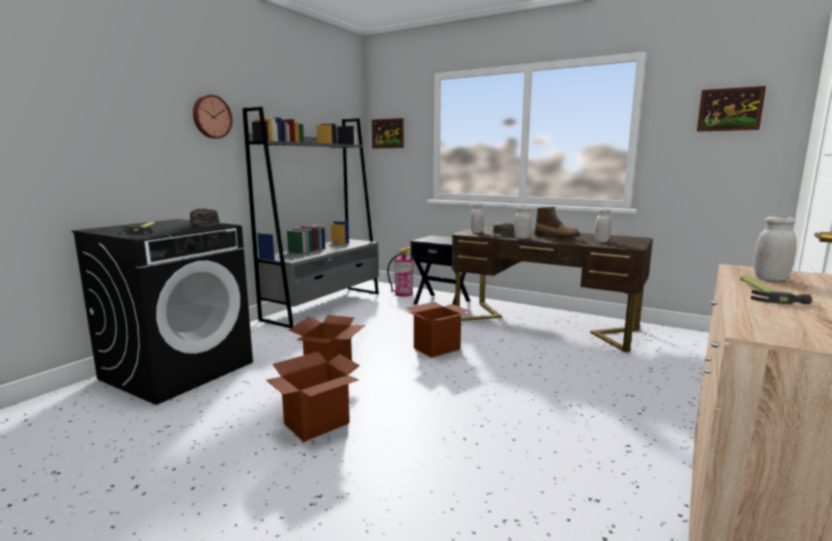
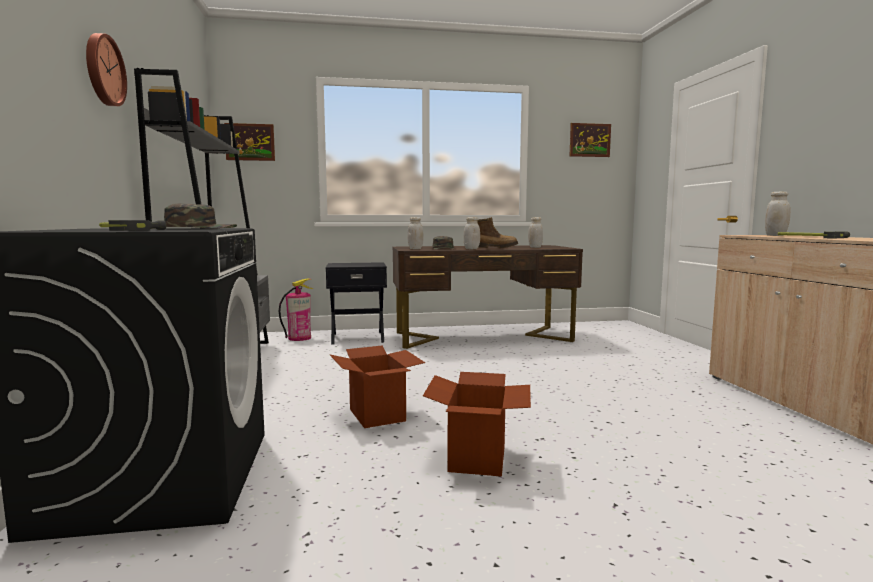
camera: 40 degrees left, 5 degrees down
cardboard box [406,302,469,358] -> none

